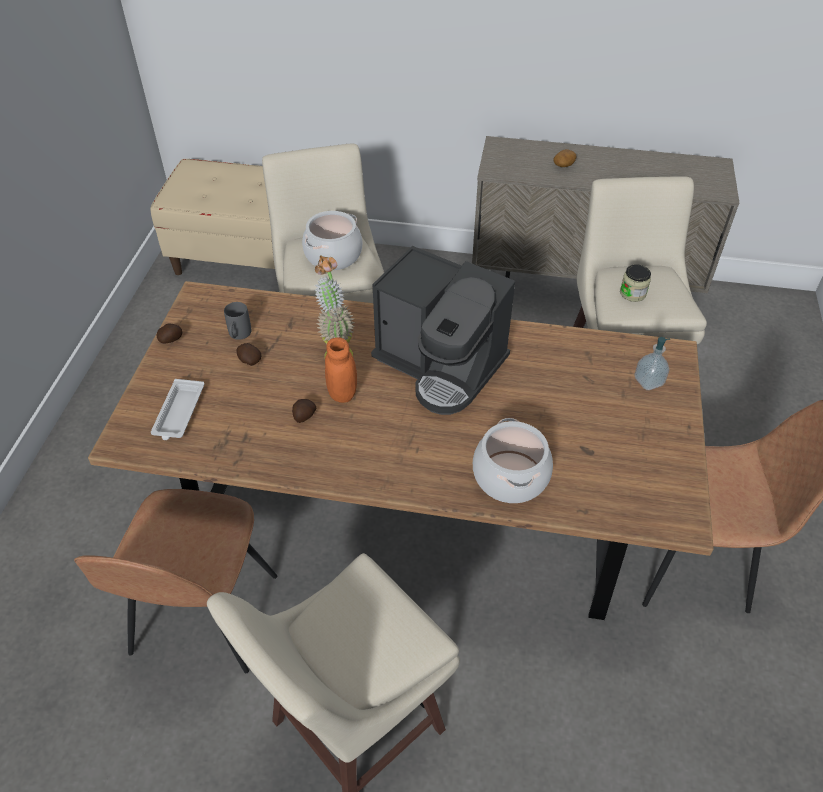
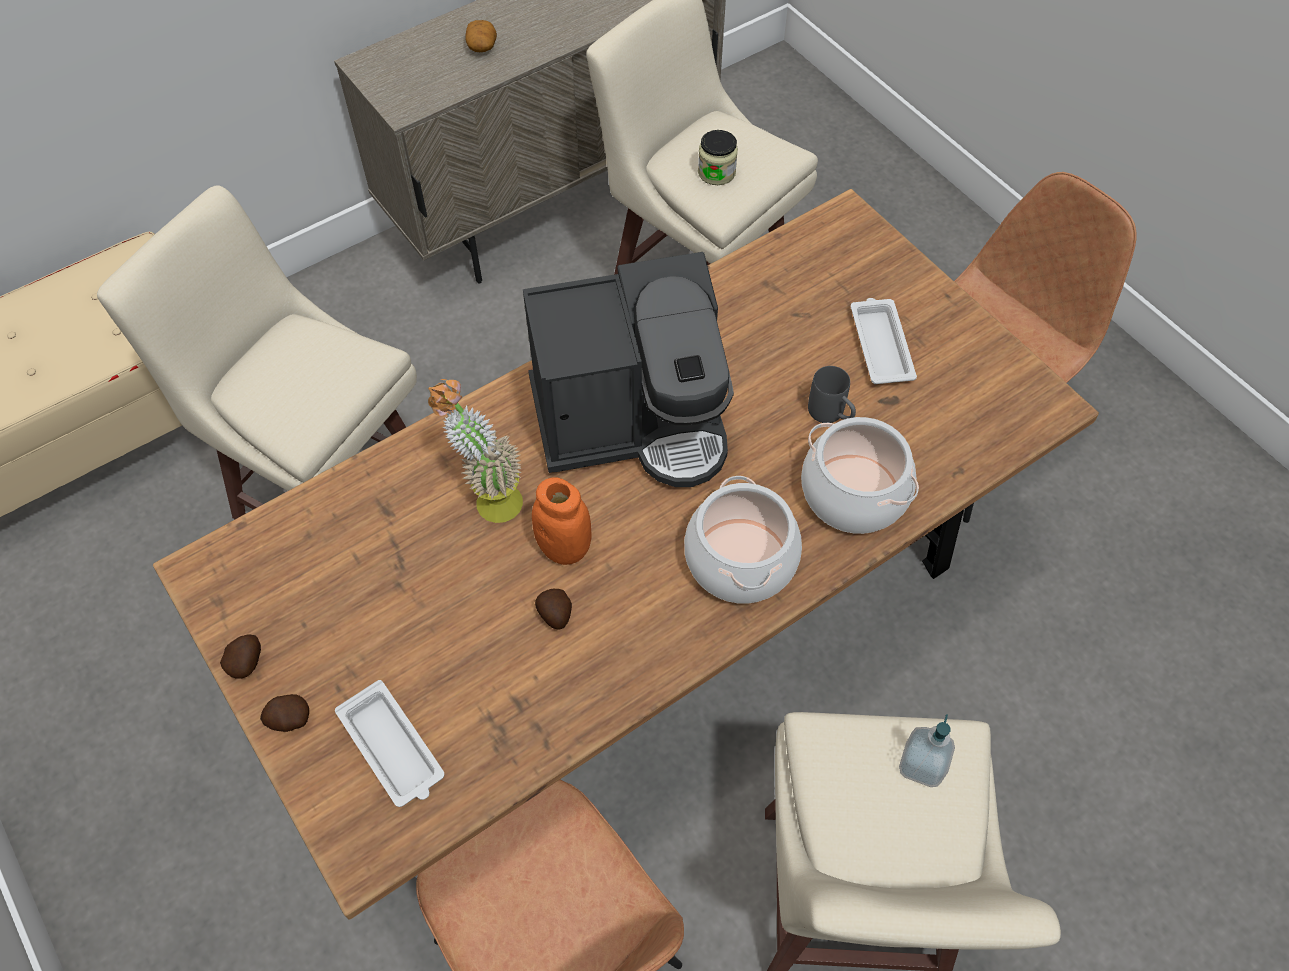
camera: 45 degrees left, 10 degrees up
grey mug [224,302,251,340] -> grey mug moved to [808,366,856,423]
potato [236,343,261,366] -> potato moved to [260,694,309,732]
cooking pot [302,211,362,270] -> cooking pot moved to [684,476,802,604]
soap dispenser [635,337,670,390] -> soap dispenser moved to [899,714,955,787]
none -> white tray [851,298,917,384]

